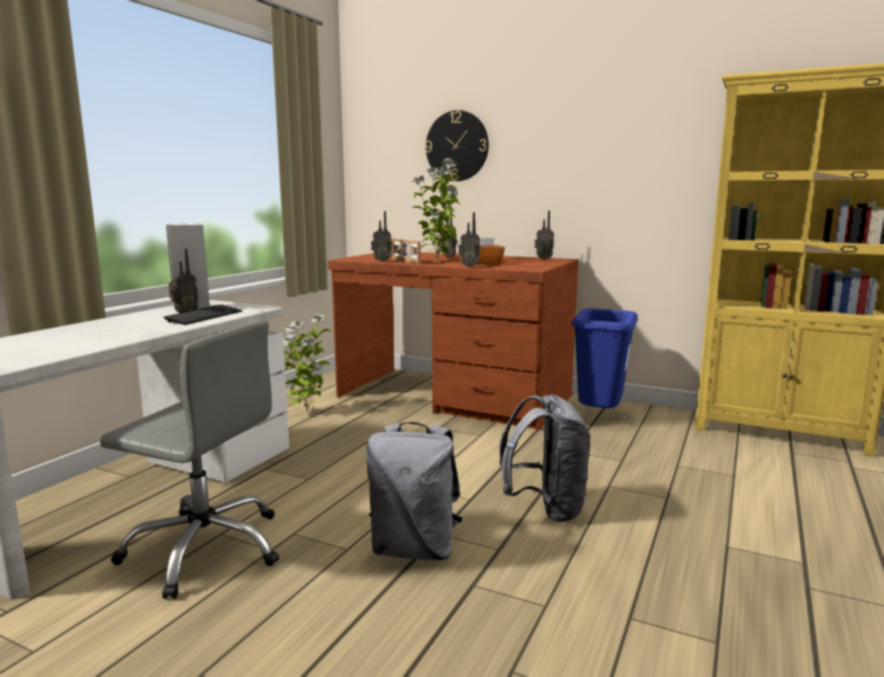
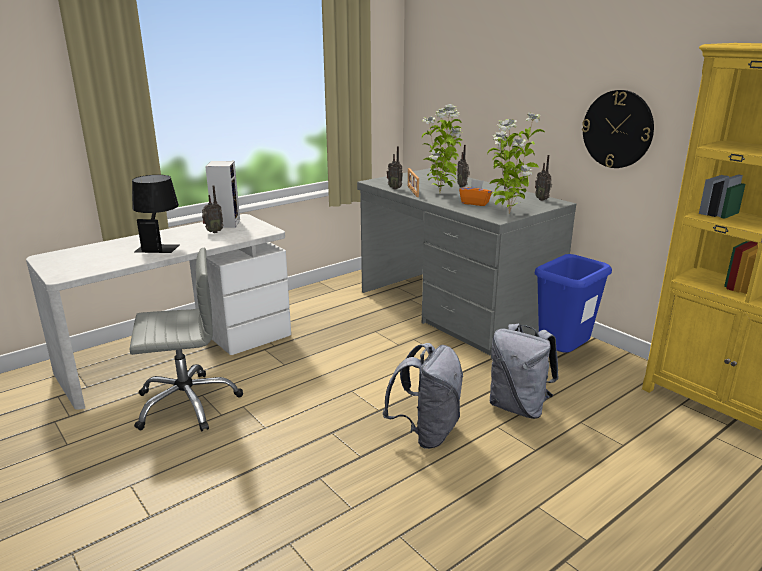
camera: 25 degrees right, 10 degrees up
grey office chair [100,321,279,599] -> grey office chair turned 60 degrees counterclockwise [130,248,243,432]
keyboard [163,304,242,325] -> none
potted plant [283,314,332,412] -> potted plant moved to [487,112,545,214]
brown desk [328,251,579,431] -> grey desk [357,168,576,359]
grey backpack [366,422,462,560] -> grey backpack moved to [490,324,559,419]
wall clock [425,110,489,181] -> wall clock moved to [582,90,654,168]
radio [458,212,480,267] -> none
none -> black table lamp [132,175,179,253]

